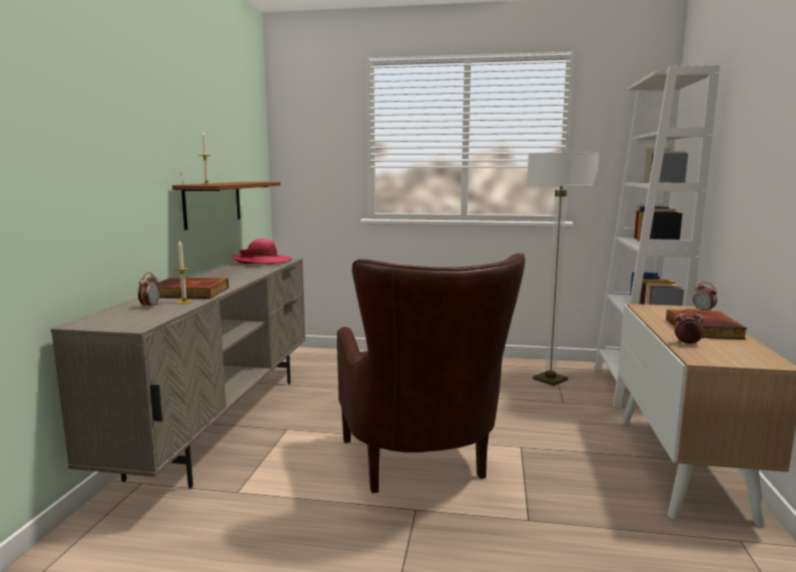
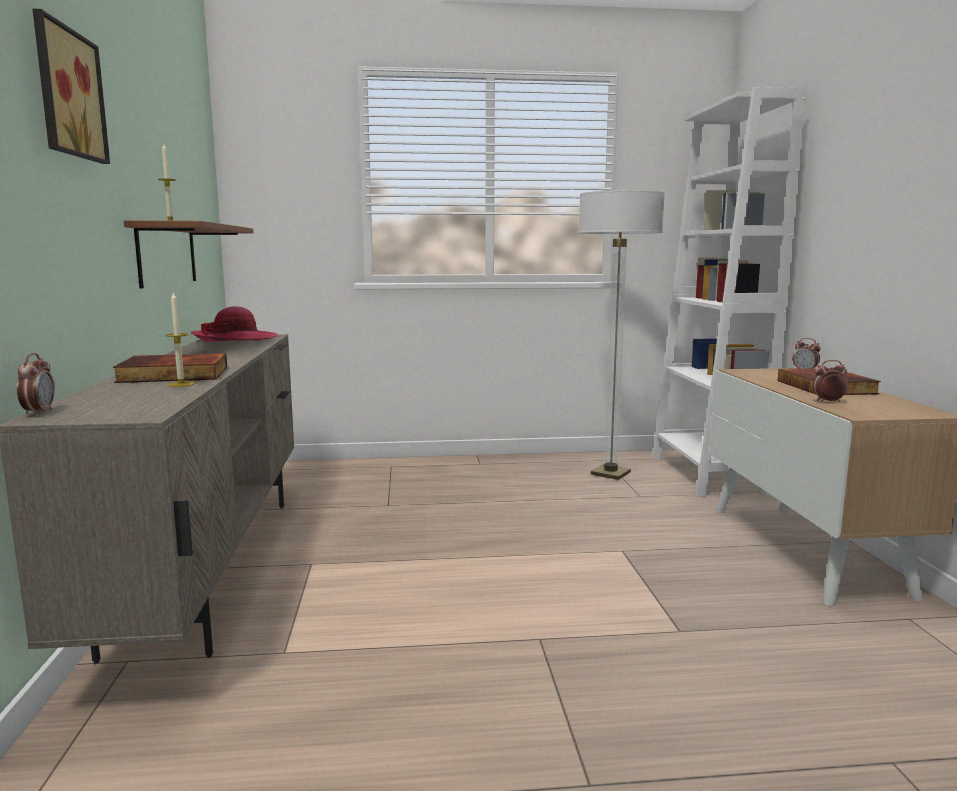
camera: 15 degrees left, 0 degrees up
alarm clock [138,272,160,308] -> alarm clock moved to [17,353,55,415]
brown armchair [337,253,525,493] -> none
none -> picture [33,9,110,164]

